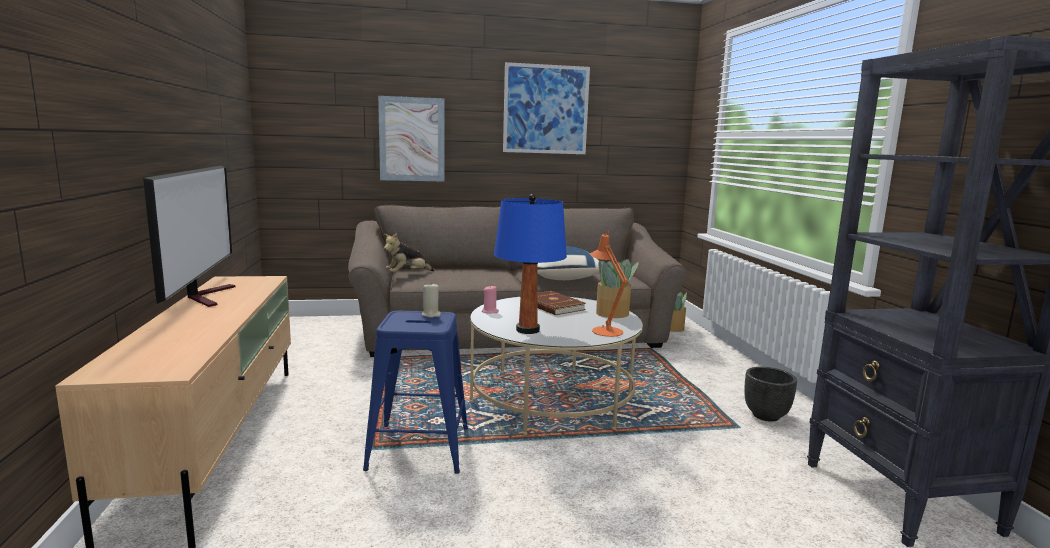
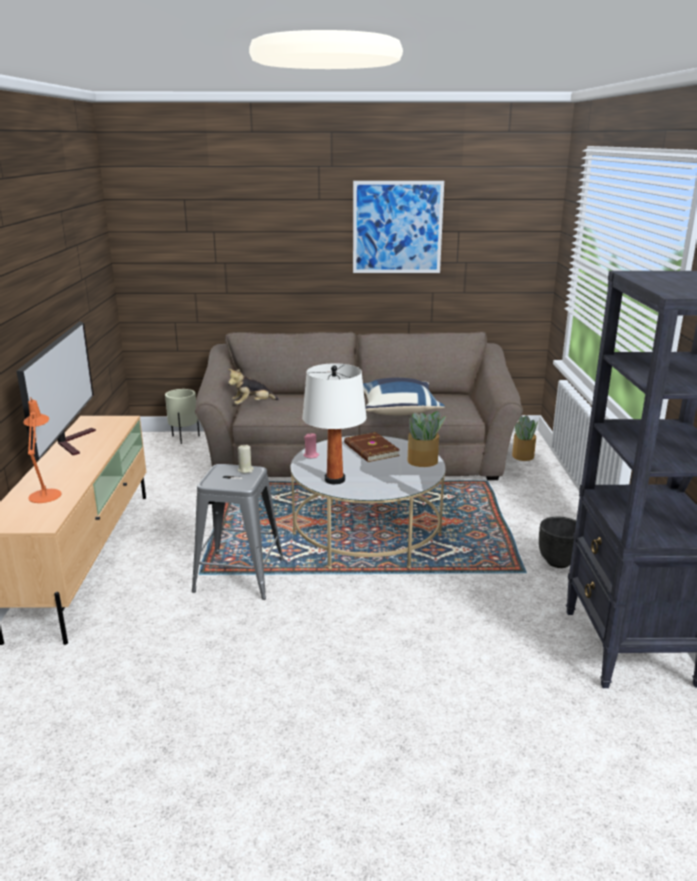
camera: 10 degrees right, 10 degrees up
blue stool [363,311,468,474] -> grey stool [192,464,284,600]
picture [378,96,445,181] -> none
blue table lamp [494,194,567,334] -> white table lamp [302,363,367,484]
orange table lamp [590,231,628,337] -> orange table lamp moved to [23,397,61,503]
none -> beige planter [165,389,200,444]

